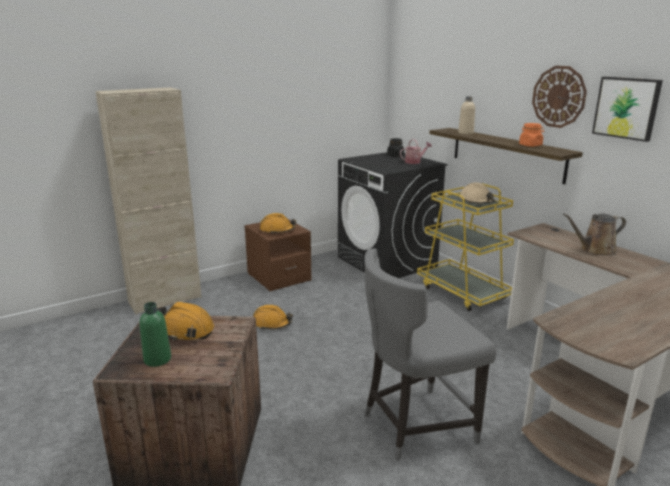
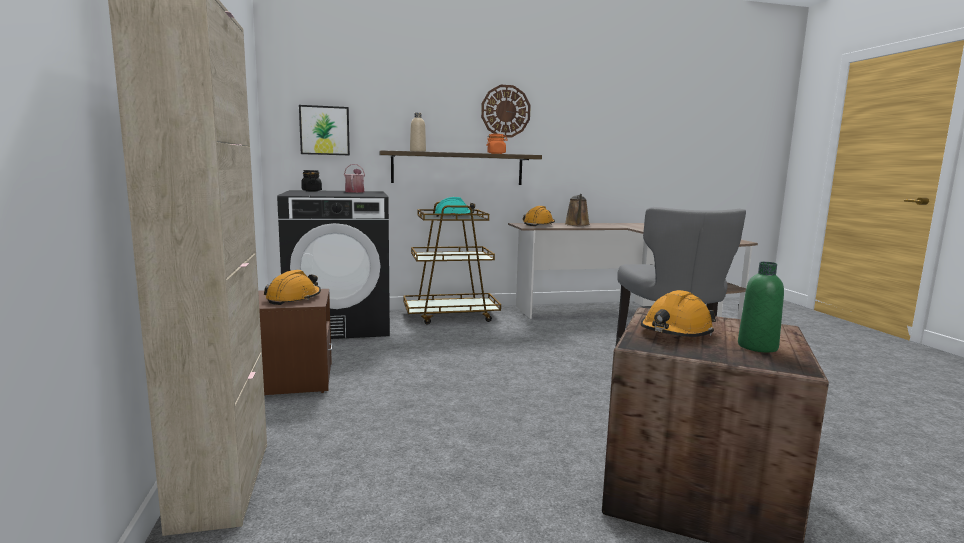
camera: 70 degrees left, 10 degrees down
orange hard hat [253,305,293,330] -> orange hard hat moved to [522,206,555,226]
yellow cart [417,184,514,311] -> brown cart [403,202,501,325]
beige hard hat [460,182,495,203] -> turquoise hard hat [435,197,475,217]
picture [592,77,663,142] -> picture moved to [299,105,350,155]

